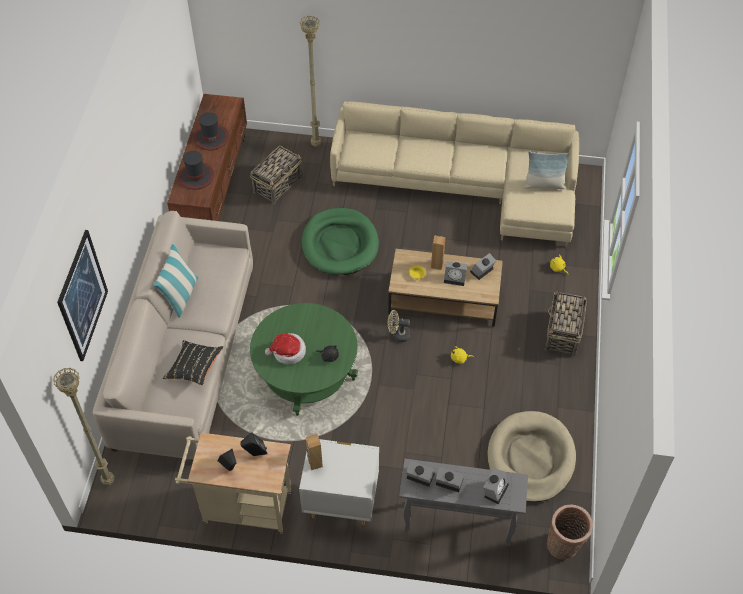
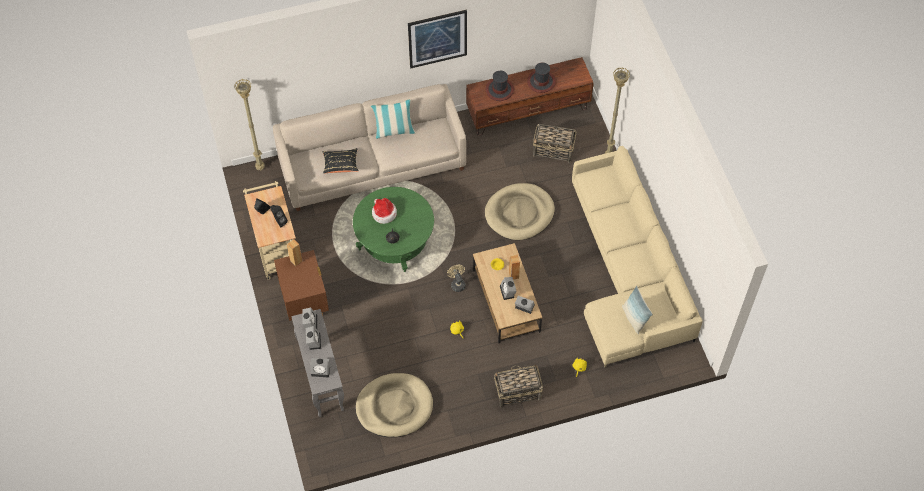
camera: 65 degrees right, 5 degrees up
picture [57,230,108,361] -> picture moved to [408,10,467,68]
white nightstand [299,439,379,525] -> brown nightstand [274,250,329,321]
green dog bed [302,208,379,275] -> beige dog bed [485,183,555,240]
basket [547,504,593,560] -> none

